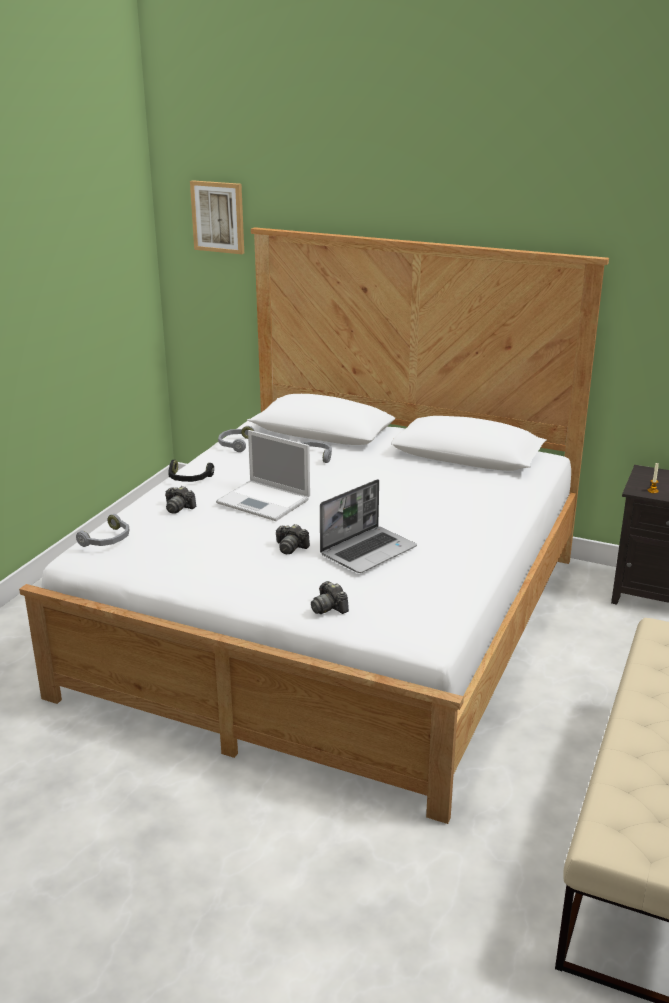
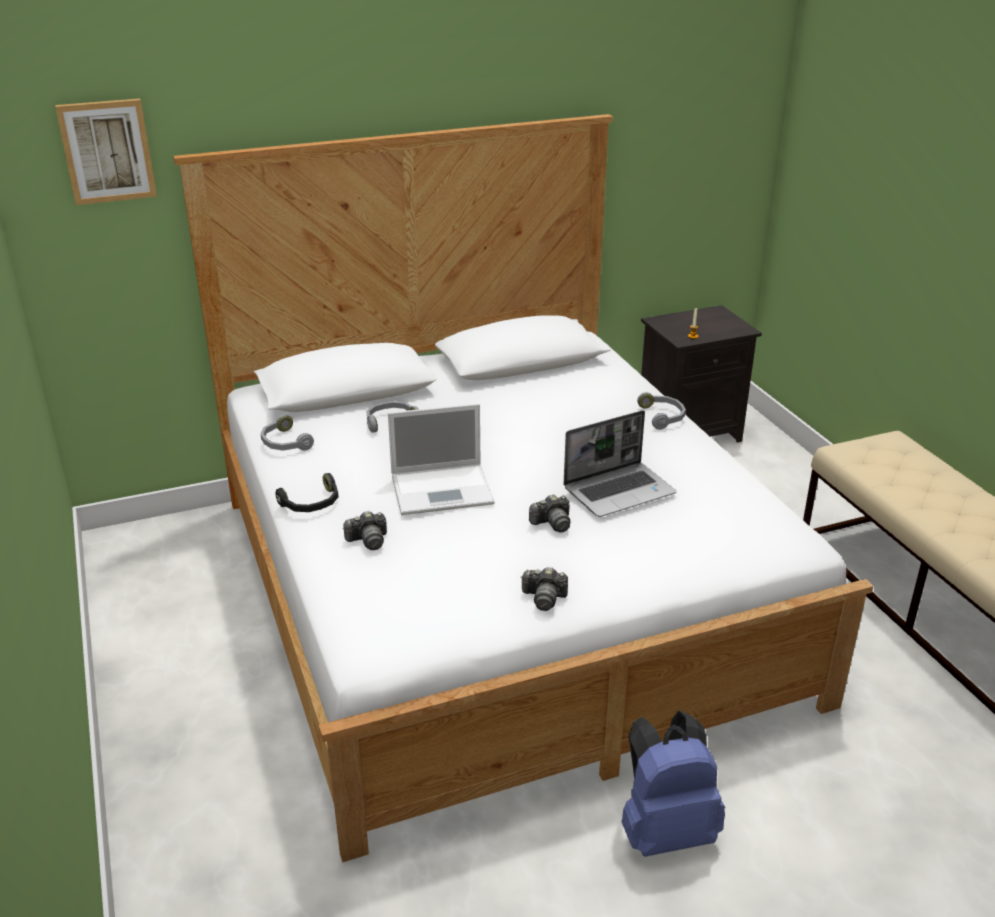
camera: 45 degrees left, 5 degrees up
grey headphones [76,514,129,547] -> grey headphones moved to [637,392,686,430]
camera [311,581,349,614] -> camera moved to [521,567,568,611]
laptop [320,479,417,573] -> laptop turned 60 degrees clockwise [564,410,676,517]
none -> blue backpack [622,710,725,857]

